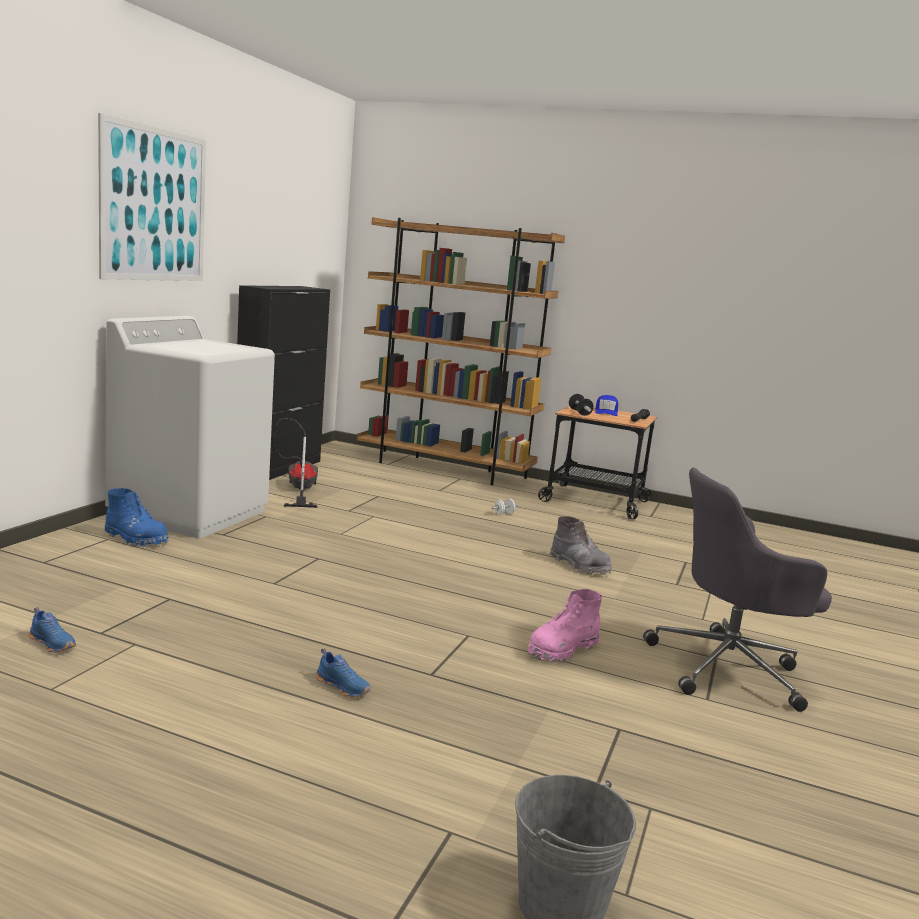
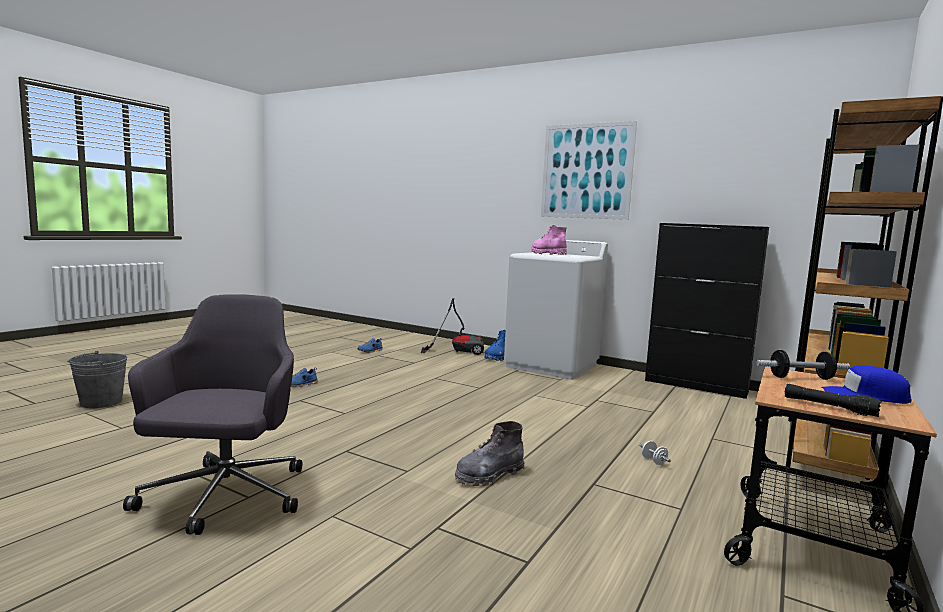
camera: 100 degrees right, 5 degrees down
vacuum cleaner [272,418,318,508] -> vacuum cleaner moved to [421,298,484,355]
pink boot [528,589,602,662] -> pink boot moved to [532,225,567,255]

